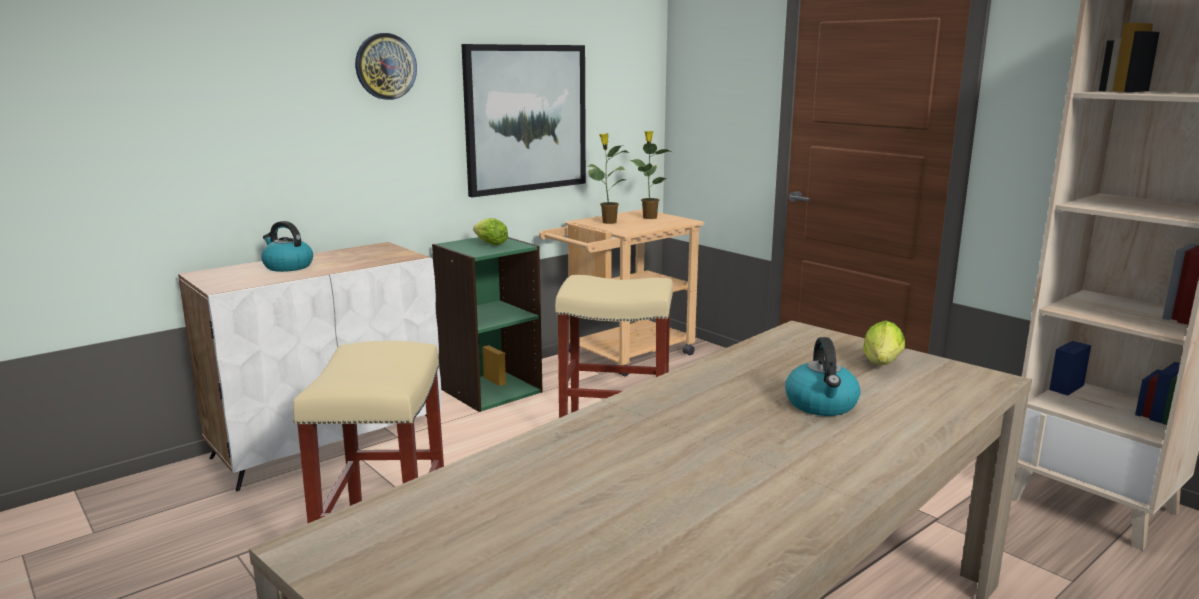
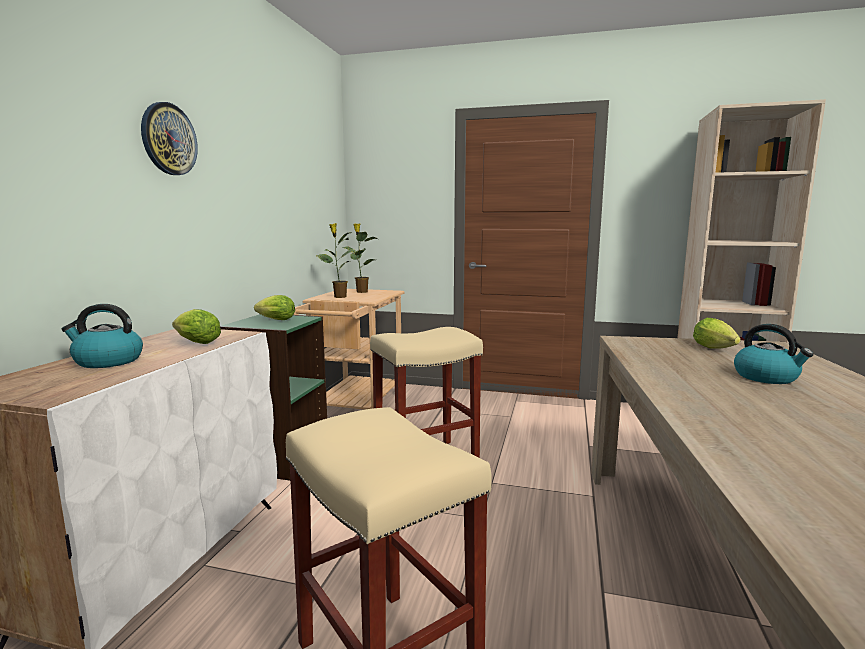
camera: 35 degrees left, 5 degrees down
picture [461,44,586,197] -> none
none -> lettuce [172,309,221,344]

